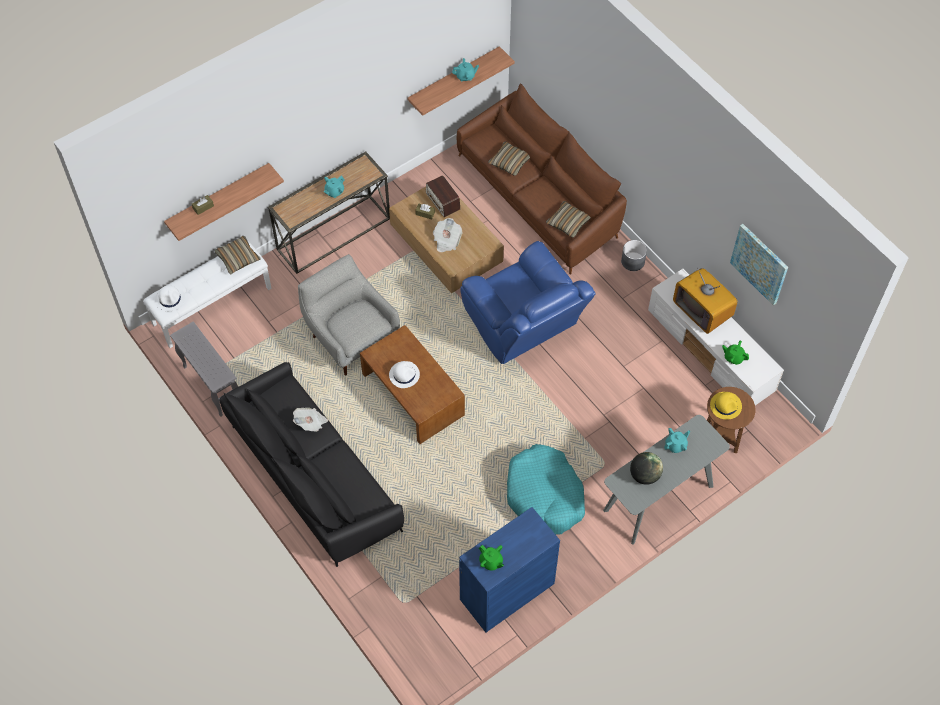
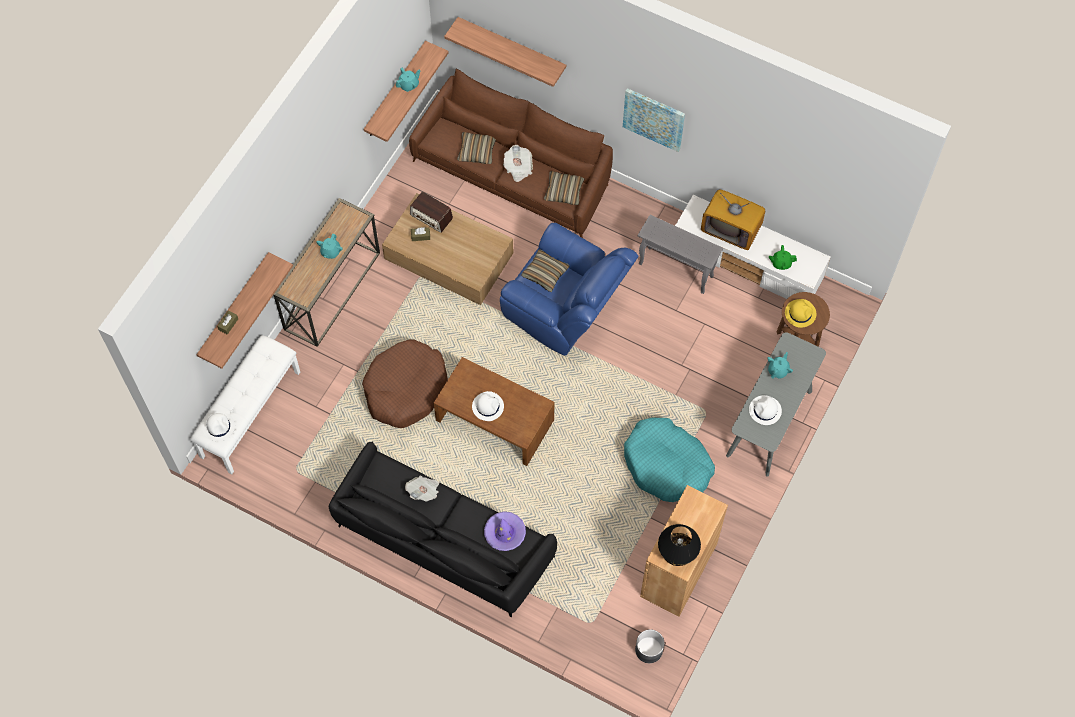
camera: 25 degrees left, 5 degrees up
grey side table [170,321,238,417] -> grey side table moved to [638,215,723,294]
pillow [215,236,261,274] -> pillow moved to [521,249,570,292]
grey armchair [298,254,400,376] -> brown dog bed [362,339,448,428]
newspaper [433,218,462,252] -> newspaper moved to [503,145,533,182]
blue cabinet [459,507,560,633] -> brown cabinet [640,485,728,617]
green teapot [479,545,504,571] -> black table lamp [658,524,701,566]
grey planter [621,240,647,271] -> grey planter moved to [635,629,664,663]
globe [630,452,663,485] -> white hat [749,395,782,425]
picture [730,224,788,306] -> picture moved to [623,88,685,152]
none -> shelf [444,17,566,87]
none -> purple hat [484,512,526,551]

